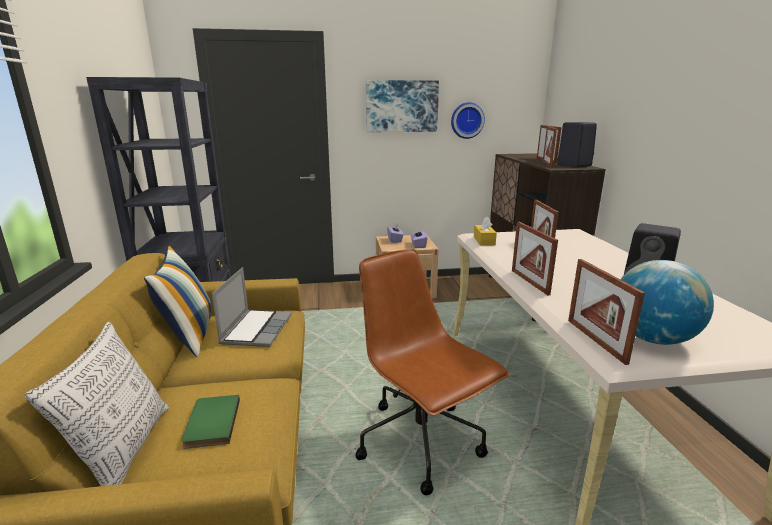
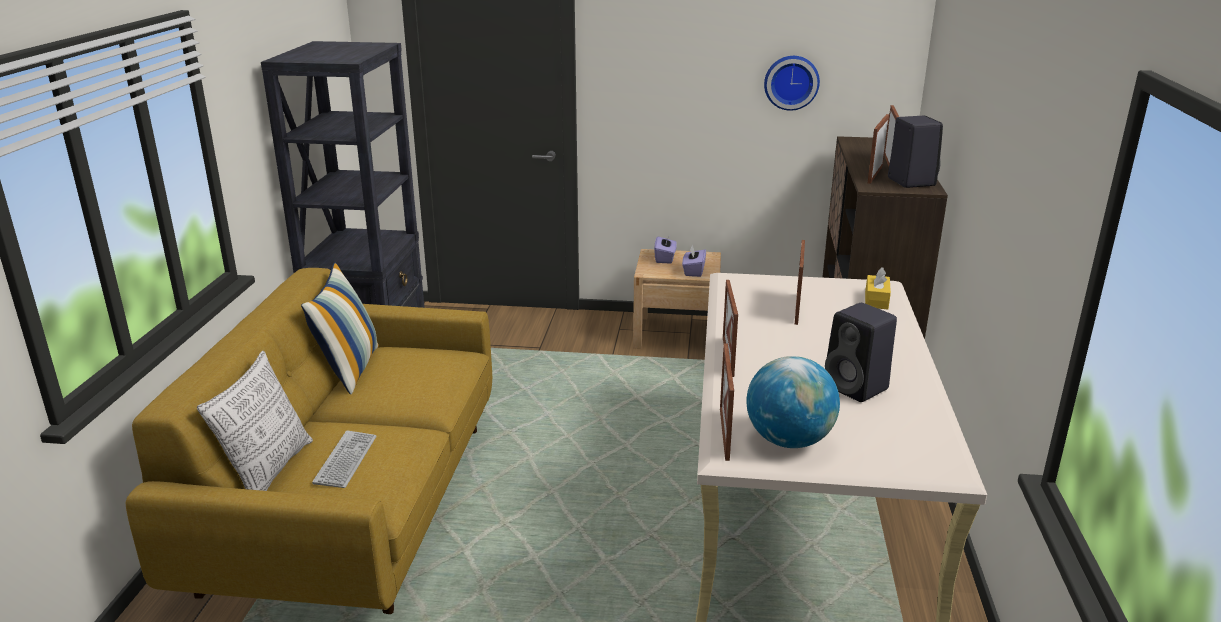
camera: 15 degrees right, 5 degrees up
green book [181,395,240,449] -> keyboard [312,431,376,488]
laptop [212,267,292,347] -> none
brown office chair [355,249,510,495] -> none
picture [366,80,439,132] -> none
yellow tissue box [474,217,497,245] -> yellow tissue box moved to [865,267,891,310]

